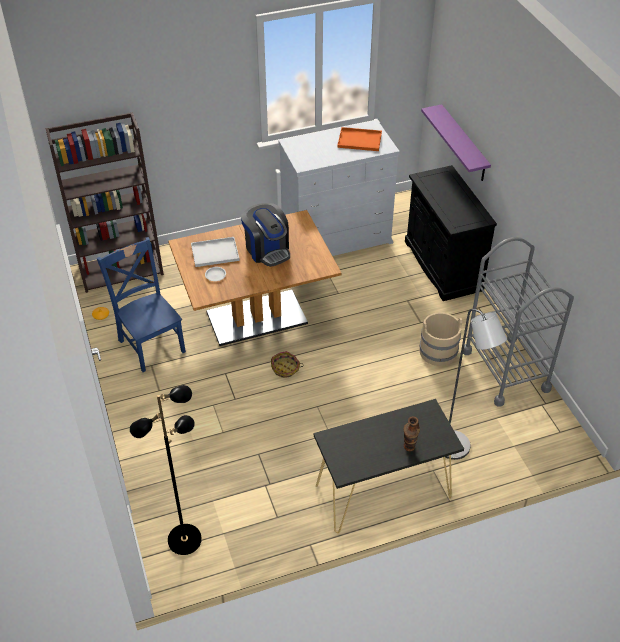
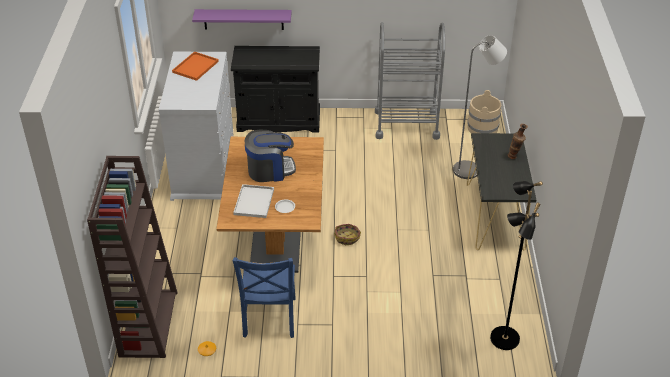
camera: 70 degrees left, 5 degrees down
blue chair [97,237,186,372] -> blue chair turned 75 degrees counterclockwise [232,257,295,338]
beige bucket [419,312,462,366] -> beige bucket moved to [467,90,501,133]

